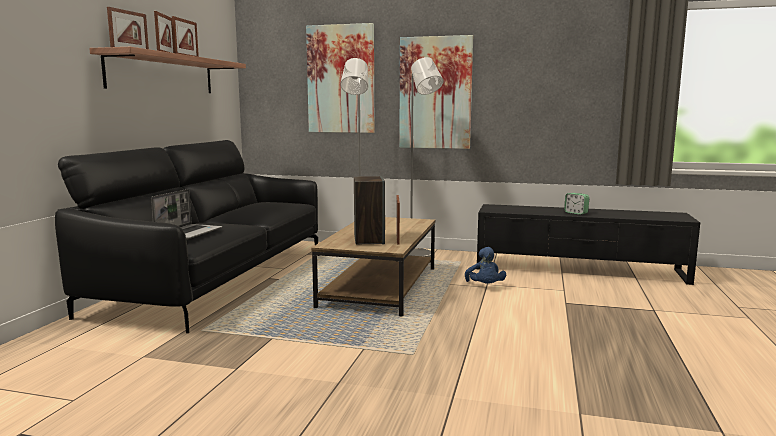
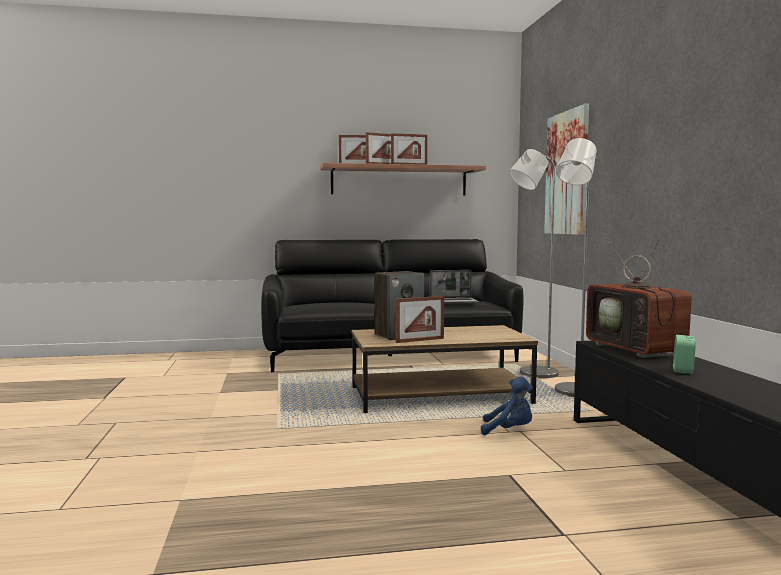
camera: 65 degrees right, 5 degrees down
laptop [151,189,222,240] -> laptop moved to [430,270,479,304]
picture [399,35,473,149] -> none
blue plush toy [465,247,506,284] -> blue plush toy turned 135 degrees counterclockwise [481,376,533,435]
none -> television [586,232,691,358]

